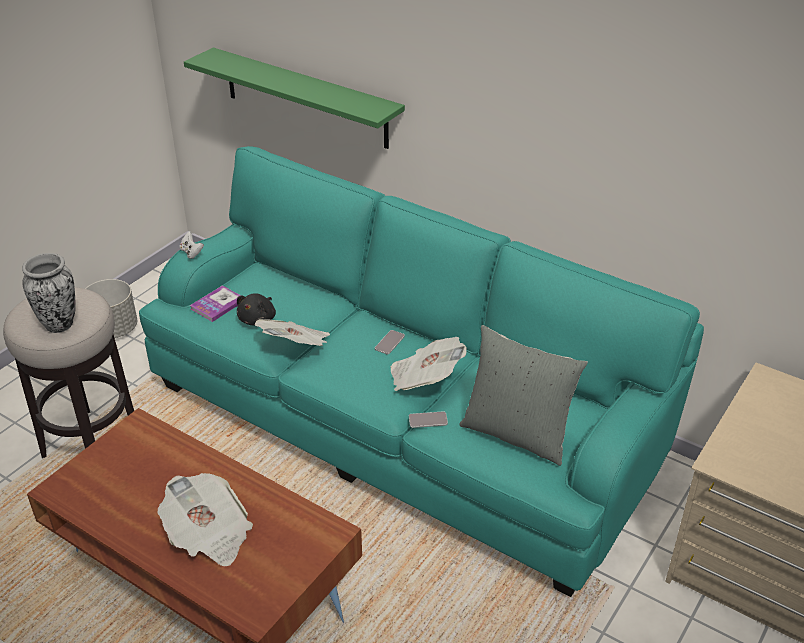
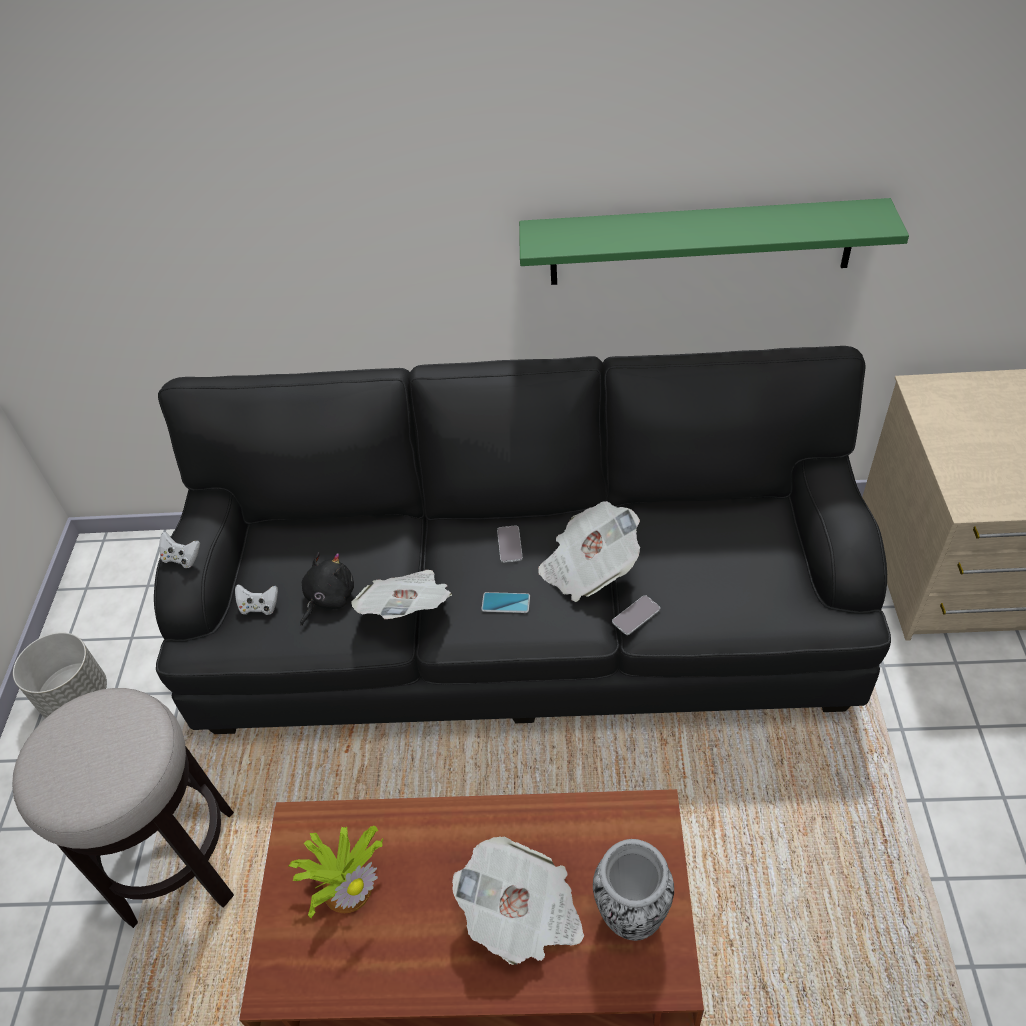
camera: 30 degrees left, 10 degrees up
vase [22,253,76,333] -> vase moved to [593,839,674,941]
turquoise sofa [139,146,704,597] -> black sofa [154,346,891,734]
green shelf [184,48,405,149] -> green shelf moved to [519,198,909,285]
book [190,285,241,322] -> white game controller [235,584,278,615]
black plush toy [237,293,276,325] -> black plush toy turned 135 degrees counterclockwise [300,552,354,626]
grey pillow [460,325,588,466] -> none
none -> potted plant [287,826,383,918]
none -> phone [481,592,530,613]

